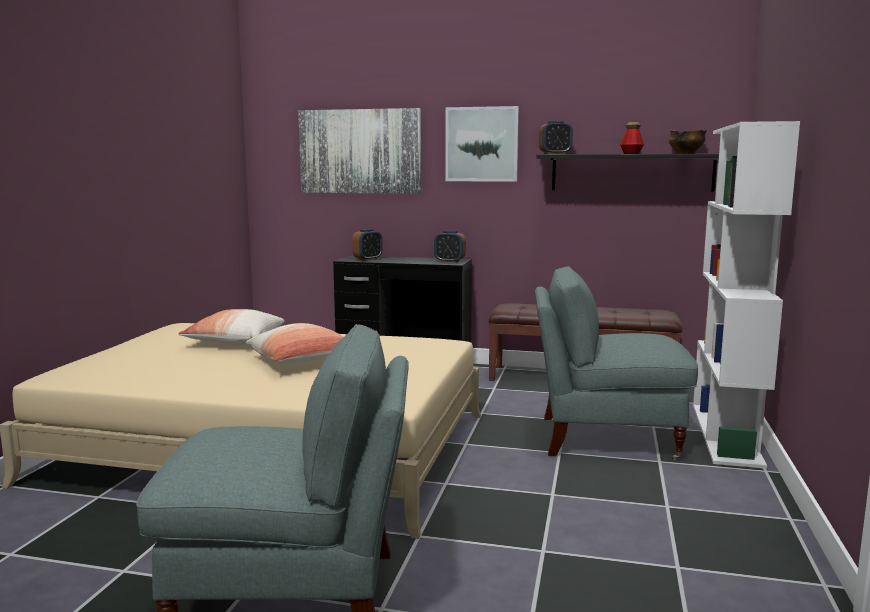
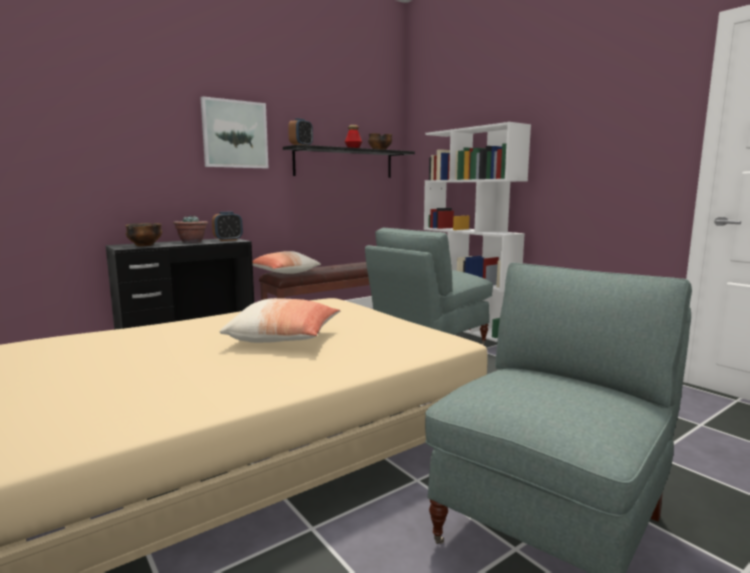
camera: 50 degrees left, 0 degrees up
pillow [178,309,285,345] -> pillow moved to [252,251,321,274]
picture [298,108,421,194] -> none
alarm clock [352,229,383,261] -> bowl [125,223,162,246]
none -> potted plant [173,215,208,243]

